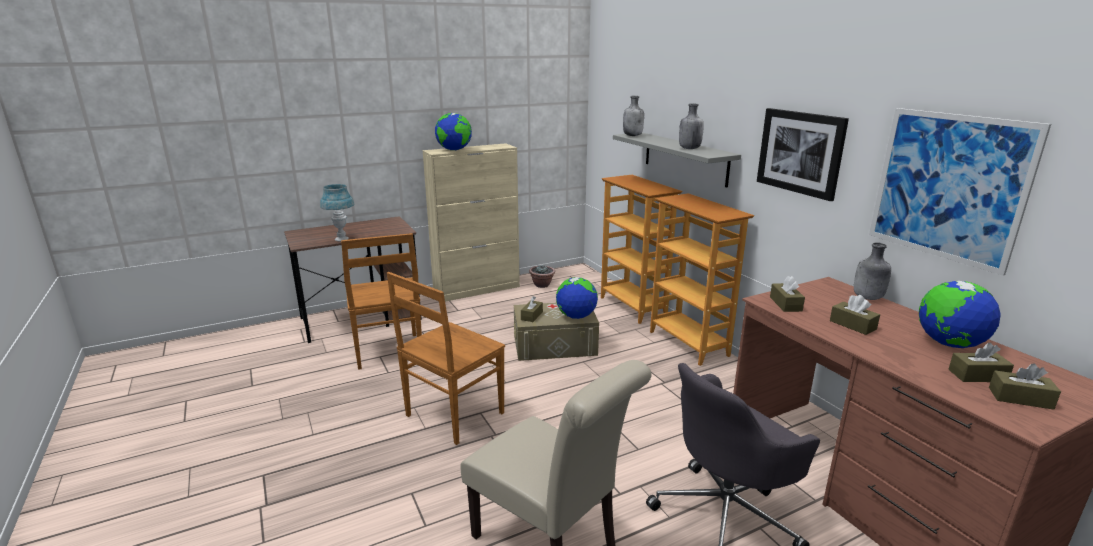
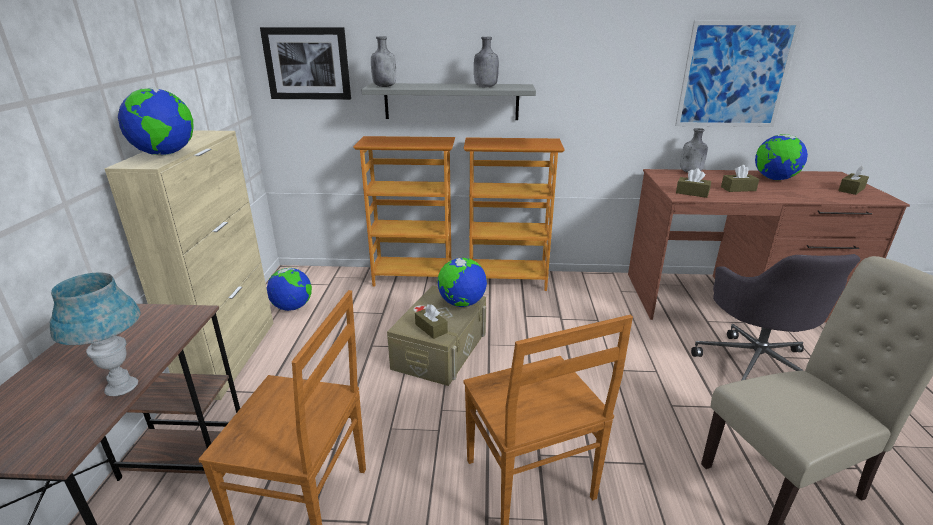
camera: 60 degrees left, 5 degrees up
potted plant [529,265,555,288] -> globe [267,268,312,311]
picture [757,108,849,201] -> picture moved to [260,27,351,100]
brown tissue box [948,343,1014,382] -> none

